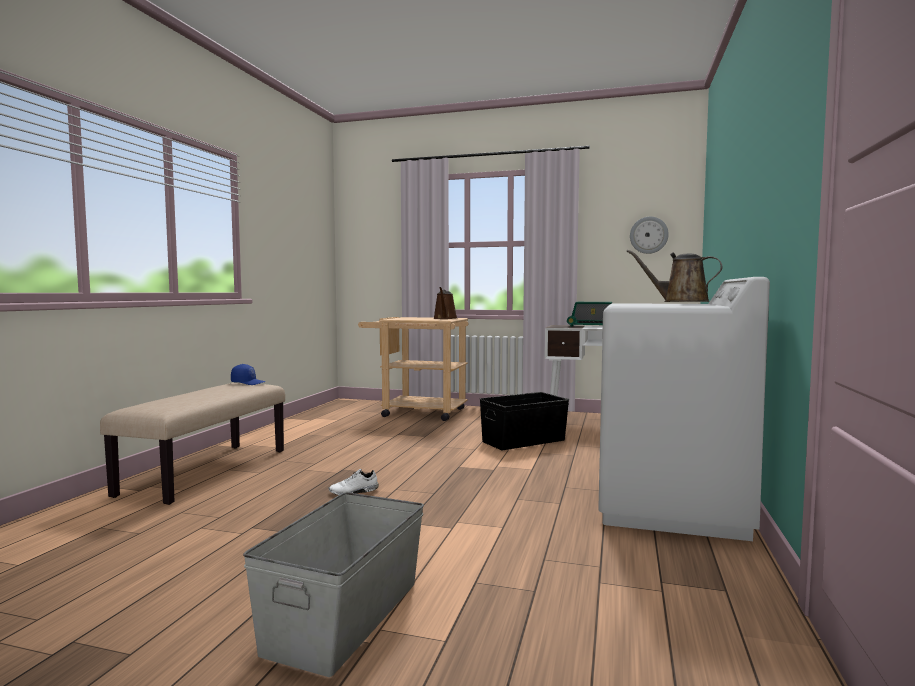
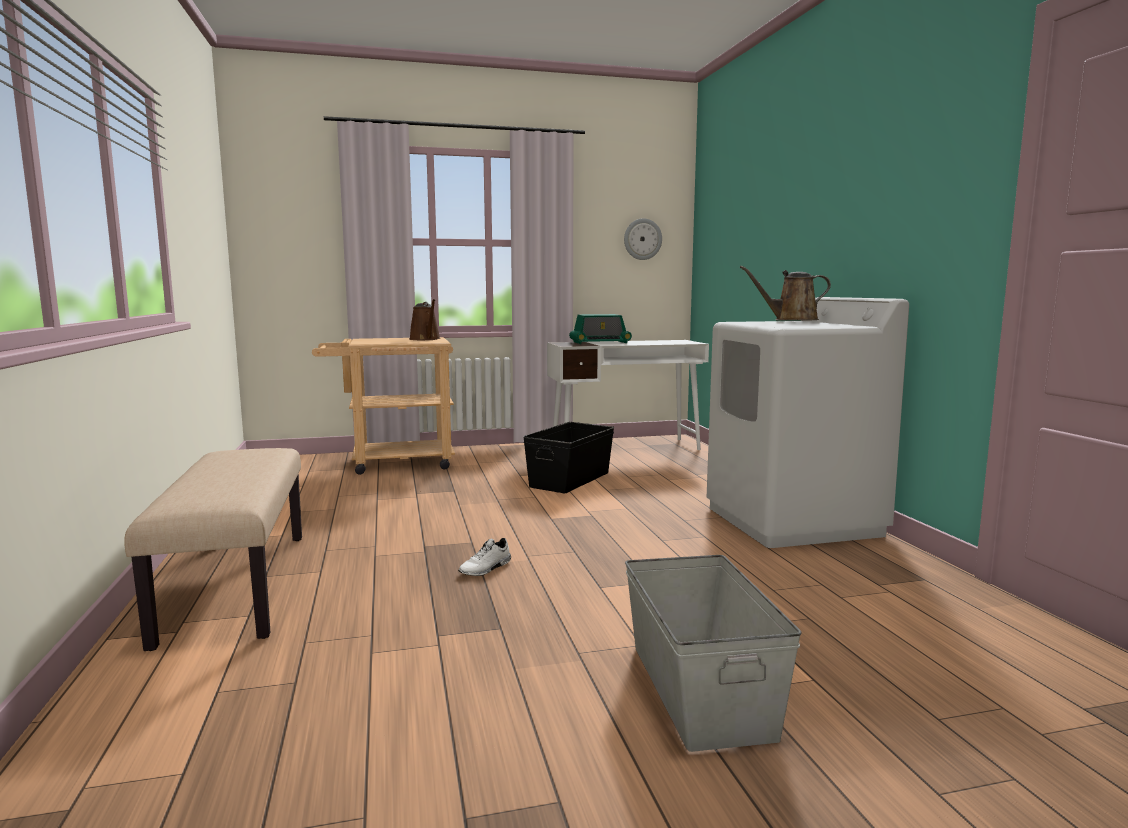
camera: 30 degrees left, 5 degrees up
blue cap [231,364,266,385] -> none

